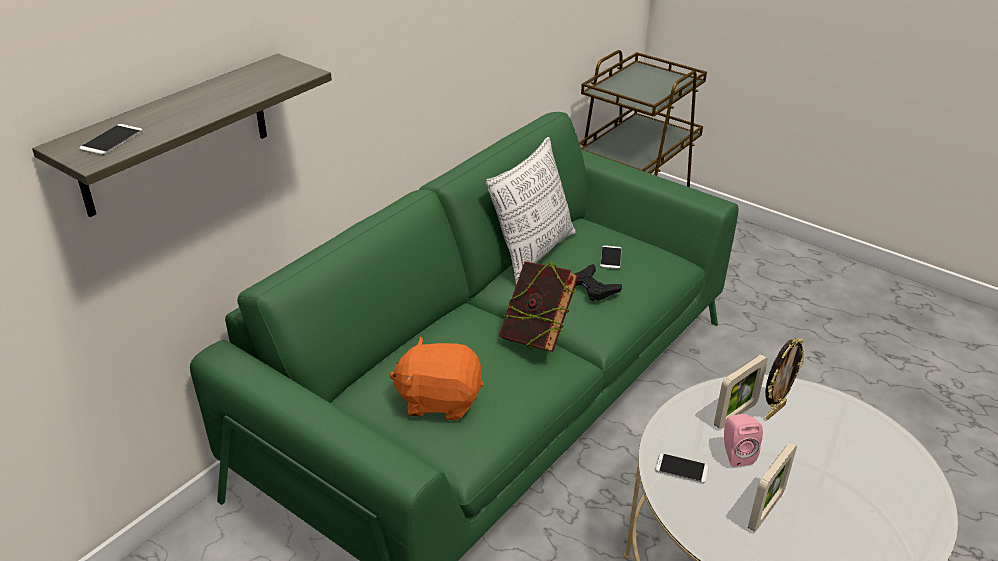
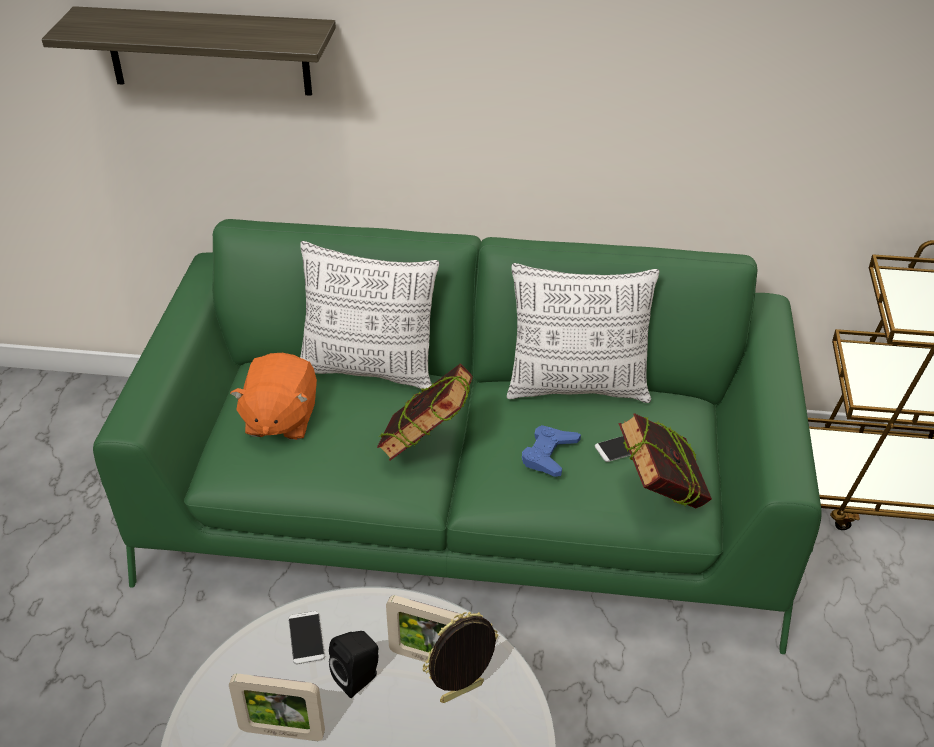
camera: 60 degrees right, 5 degrees up
phone [79,124,142,155] -> none
orange plush toy [389,336,484,421] -> orange plush toy turned 150 degrees counterclockwise [230,353,317,440]
black game controller [575,264,622,301] -> blue game controller [522,425,581,477]
pink speaker [724,414,763,467] -> black speaker [329,631,379,698]
picture frame [765,338,804,420] -> picture frame turned 135 degrees clockwise [423,612,499,703]
none -> pillow [300,241,439,390]
none -> book [619,413,712,508]

